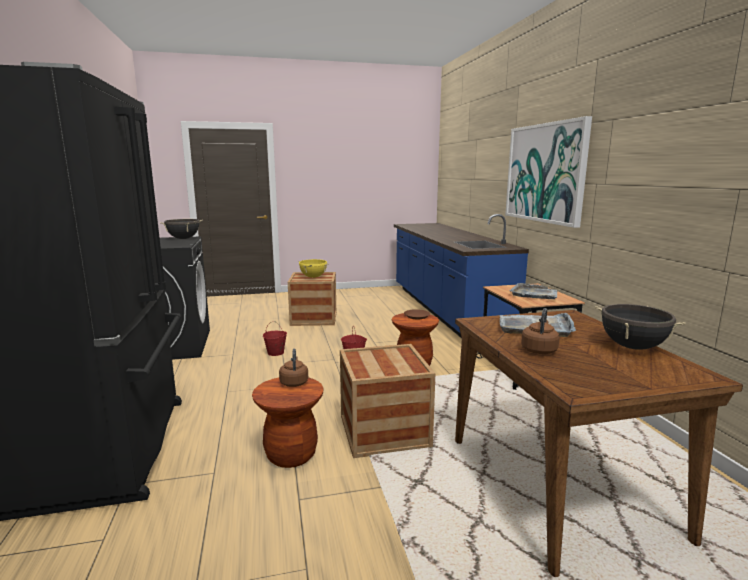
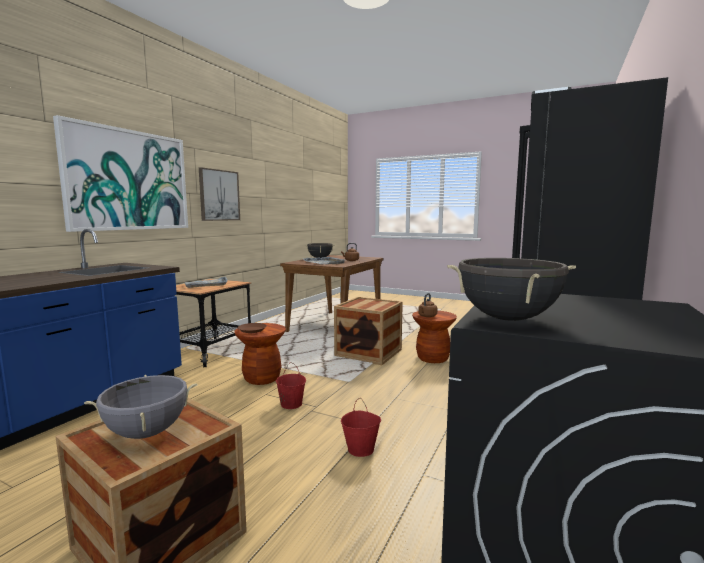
camera: 140 degrees left, 5 degrees down
yellow cooking pot [298,259,328,278] -> grey cooking pot [84,375,197,439]
none -> picture [199,167,240,221]

